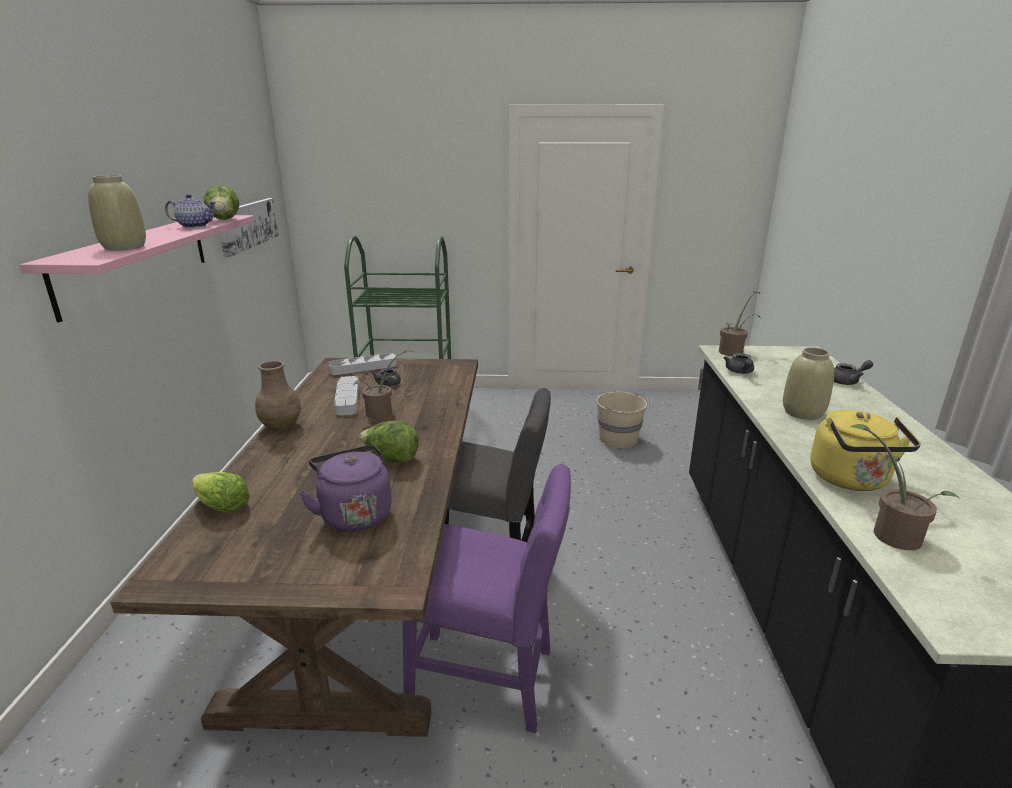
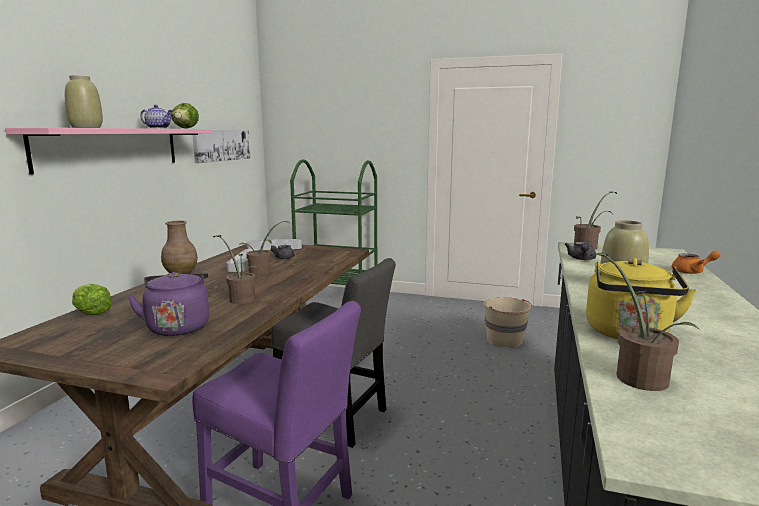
camera: 15 degrees right, 10 degrees down
lettuce [359,421,419,463] -> potted plant [213,235,259,304]
grey teapot [834,360,873,385] -> orange teapot [672,251,721,274]

